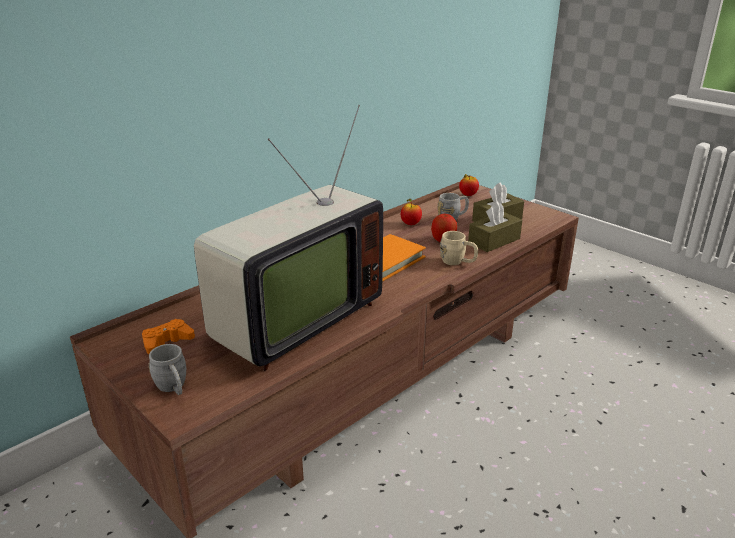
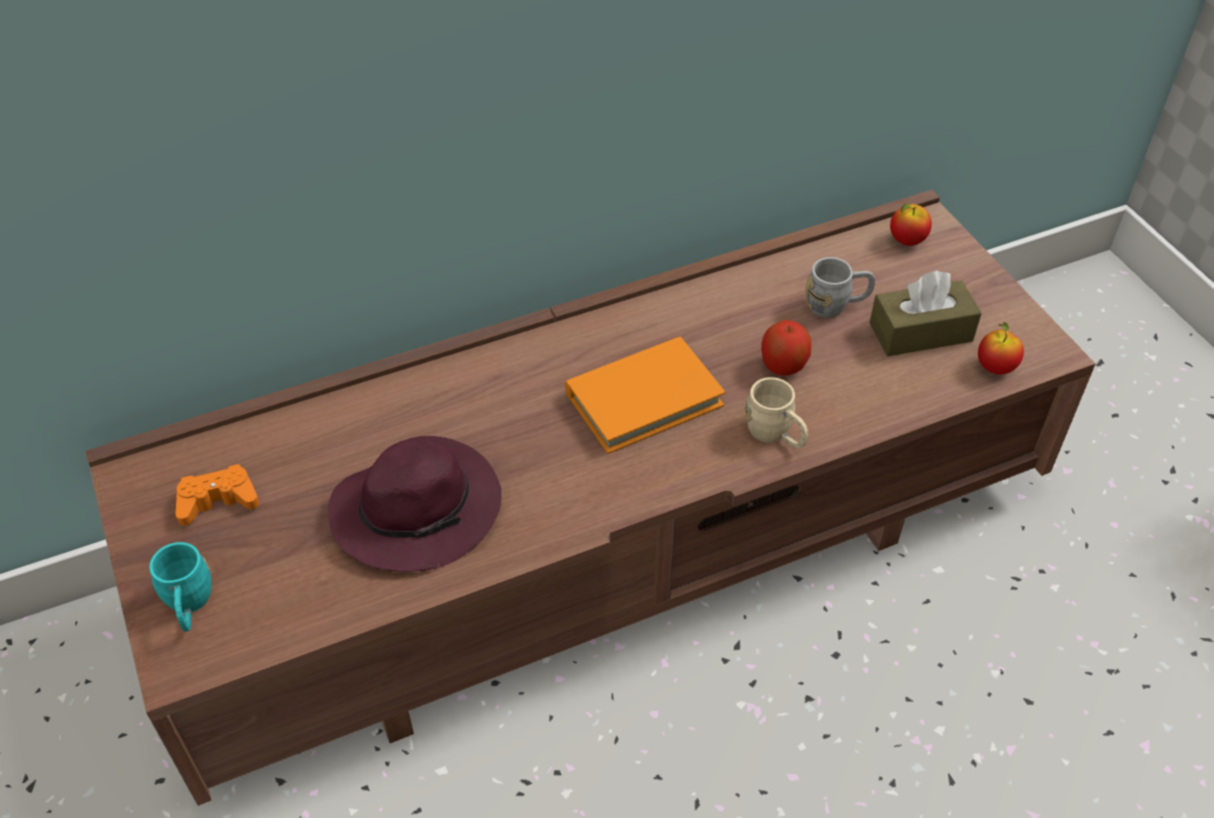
camera: 20 degrees right, 20 degrees up
grey mug [149,344,186,395] -> turquoise mug [149,542,211,631]
television [194,105,383,371] -> purple hat [328,436,501,572]
apple [401,199,422,225] -> apple moved to [978,322,1024,374]
brown tissue box [468,201,522,252] -> none

